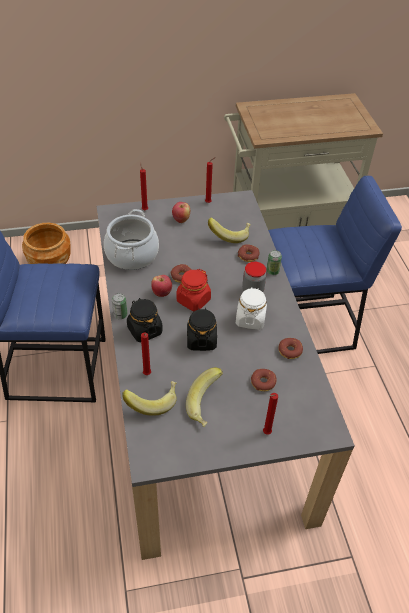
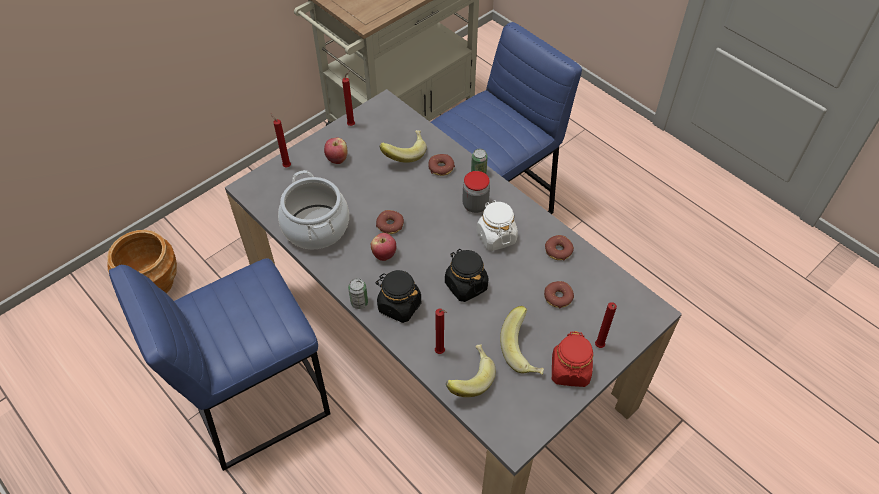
camera: 30 degrees left, 5 degrees up
red jar [177,269,211,311] -> red jar moved to [552,331,593,387]

